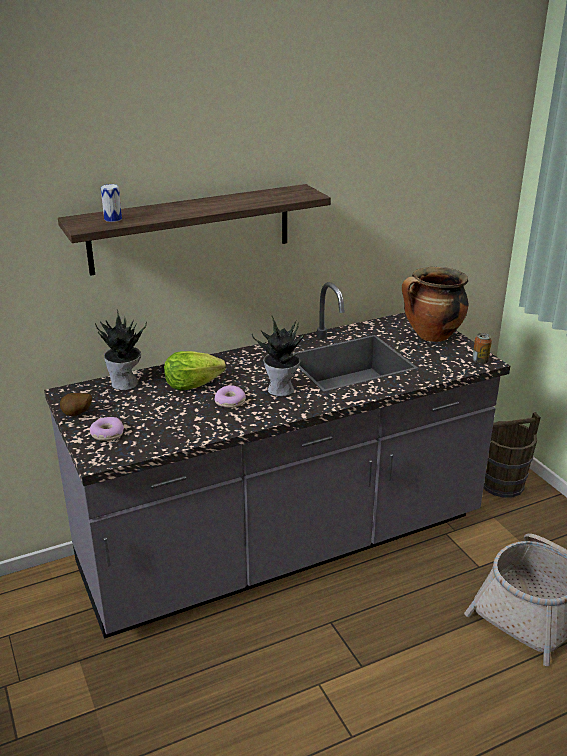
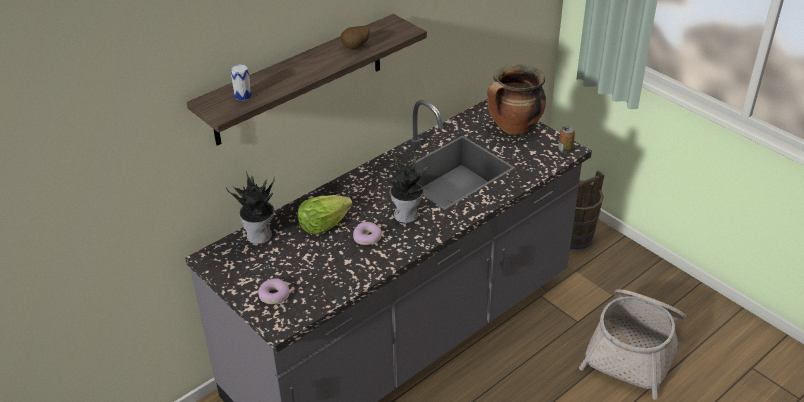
camera: 15 degrees left, 10 degrees up
potato [60,393,92,416] -> potato moved to [340,26,370,49]

